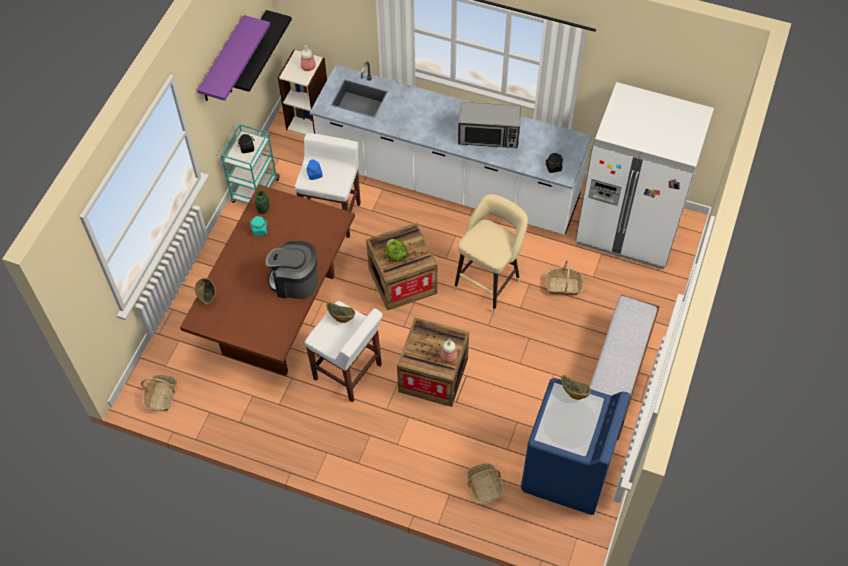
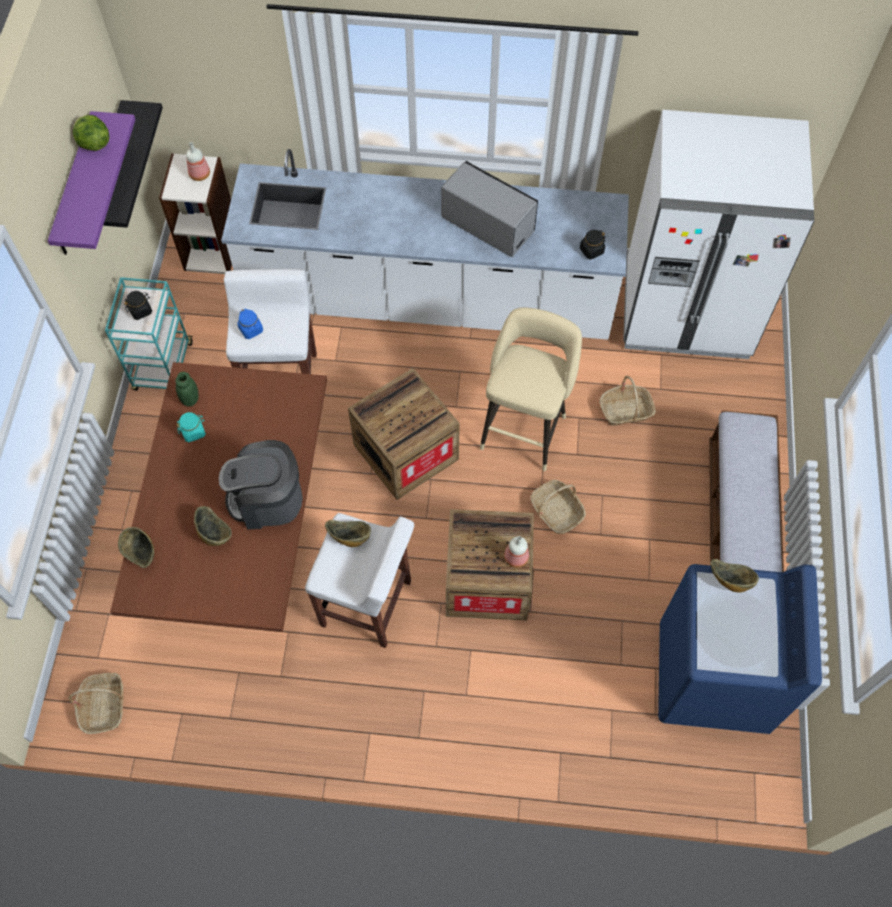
camera: 15 degrees left, 5 degrees up
lettuce [385,239,407,262] -> lettuce moved to [73,115,109,151]
microwave [458,102,521,148] -> microwave turned 135 degrees counterclockwise [441,161,538,257]
basket [467,463,504,504] -> basket moved to [530,480,586,534]
none -> bowl [194,506,232,546]

